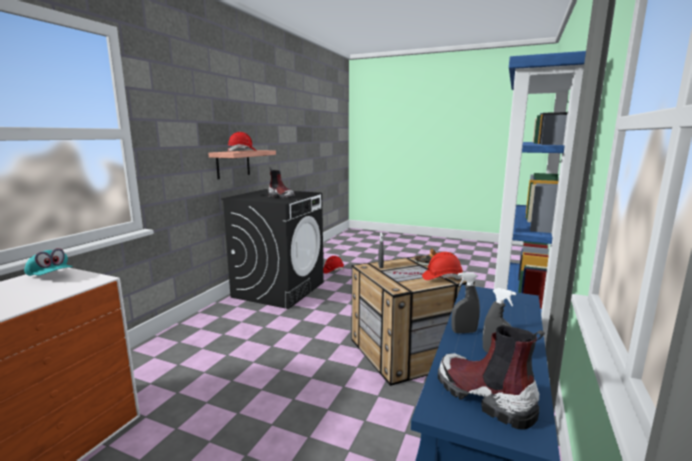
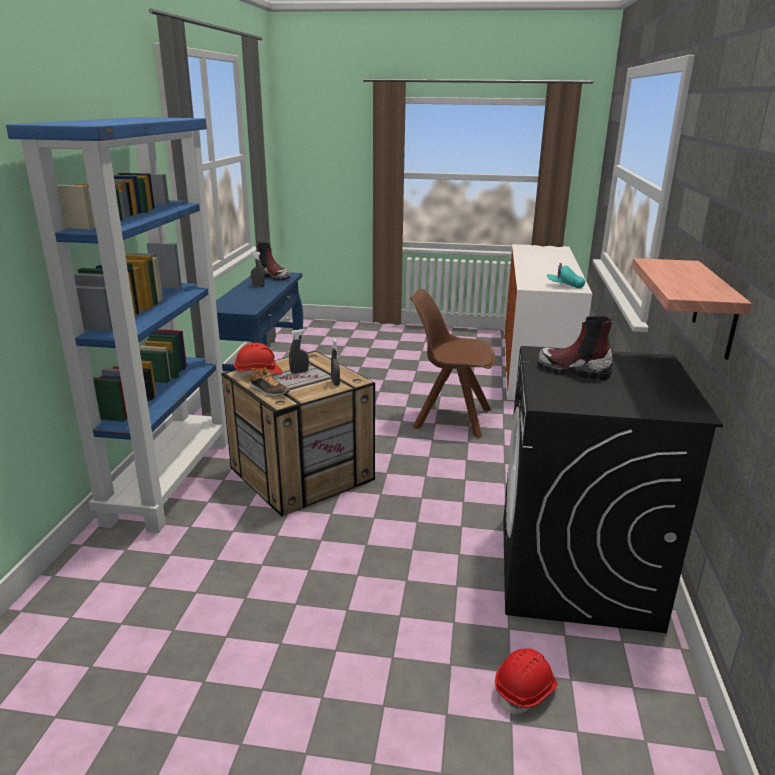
camera: 165 degrees right, 10 degrees up
red hard hat [228,132,256,151] -> none
grey spray bottle [452,272,480,333] -> grey spray bottle moved to [289,329,309,374]
none -> brown chair [410,289,496,438]

